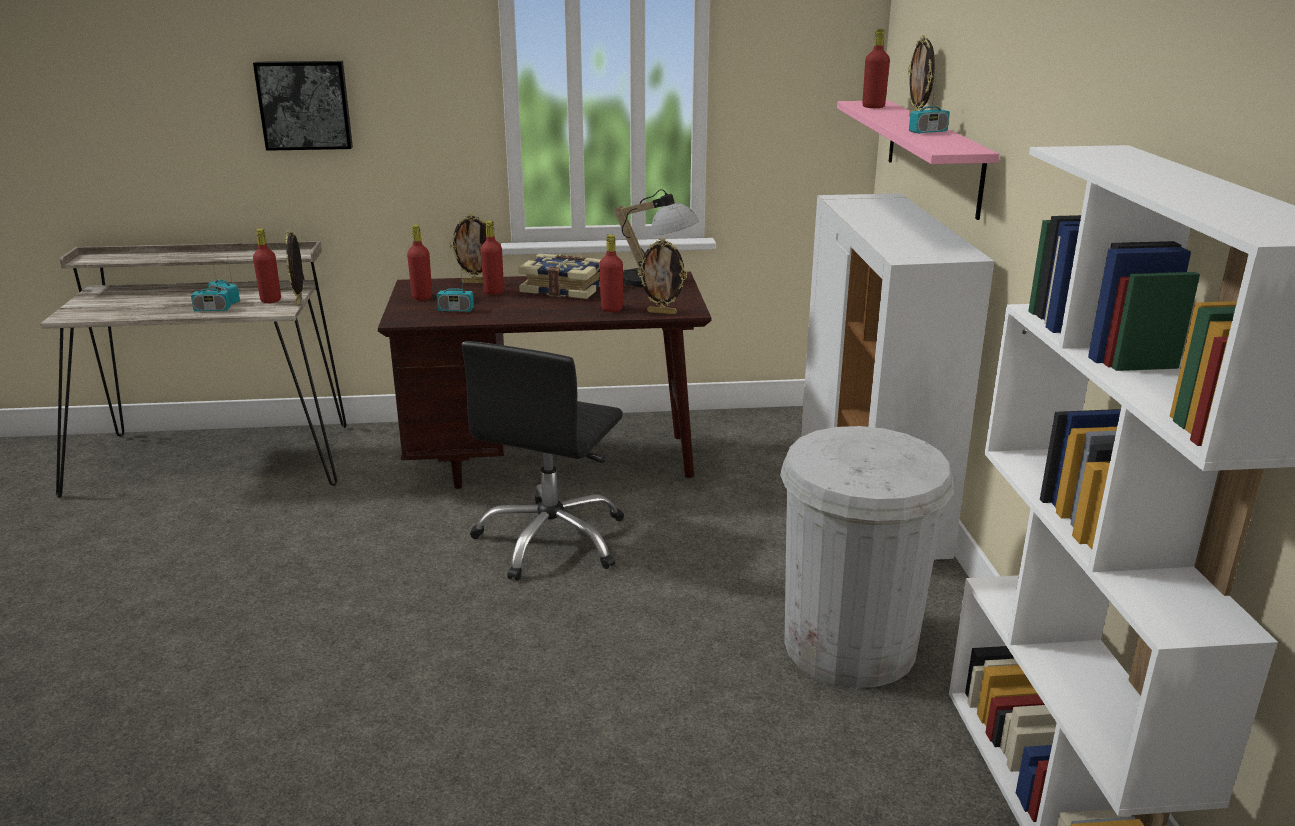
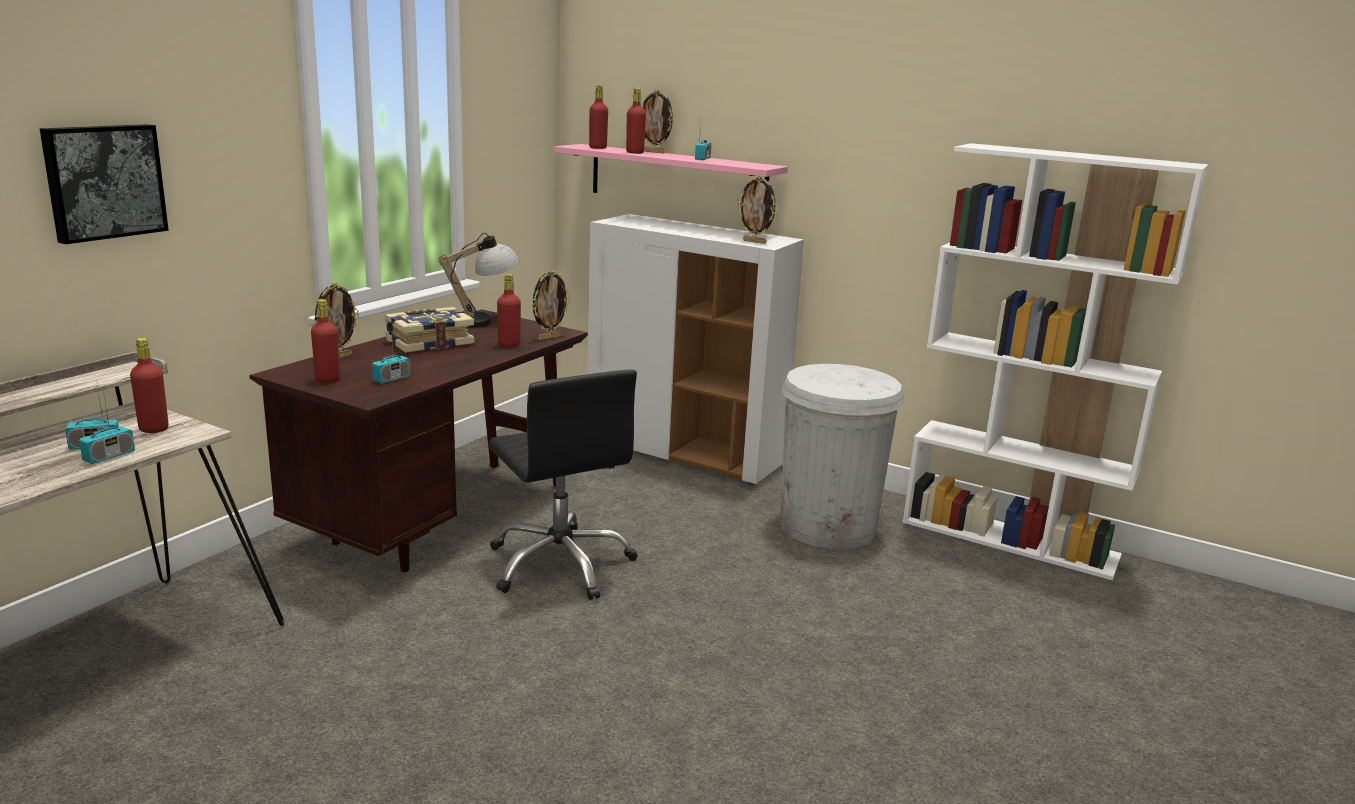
camera: 55 degrees left, 5 degrees down
picture frame [285,230,303,306] -> picture frame moved to [737,175,777,244]
red bottle [480,220,504,295] -> red bottle moved to [626,88,646,154]

